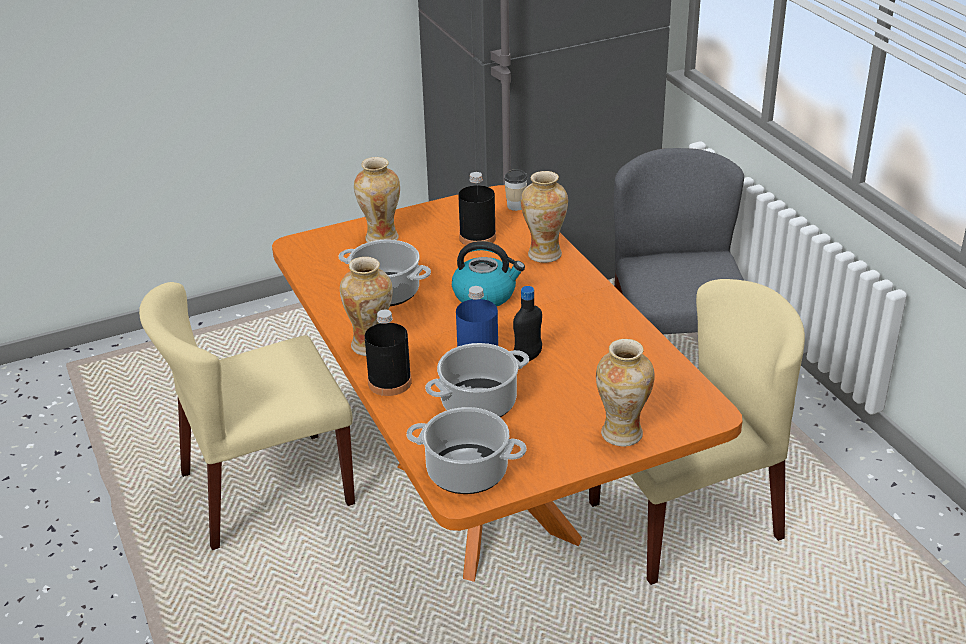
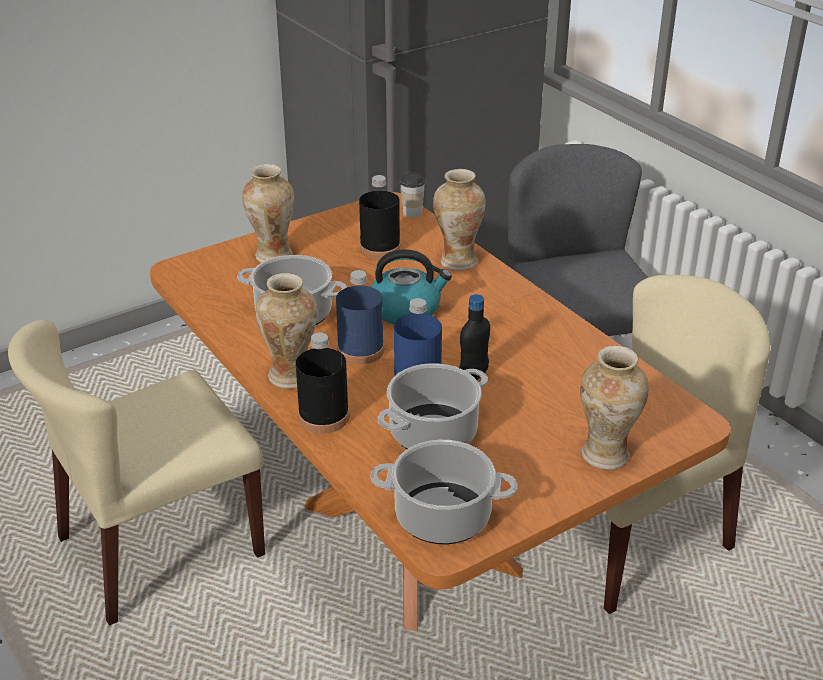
camera: 10 degrees left, 0 degrees up
none -> blue bottle [336,270,384,365]

